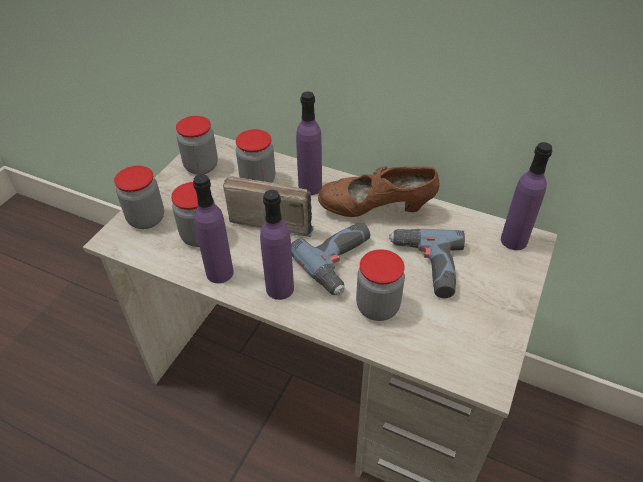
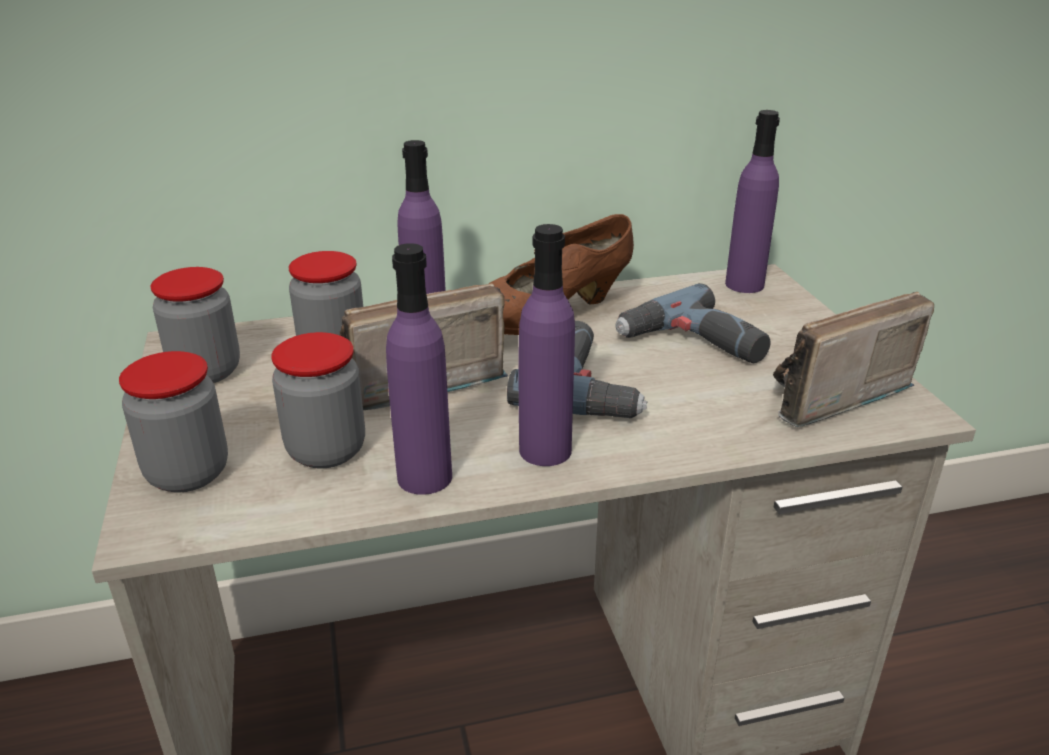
camera: 40 degrees left, 15 degrees down
jar [356,249,405,321] -> none
none -> radio [773,292,934,427]

